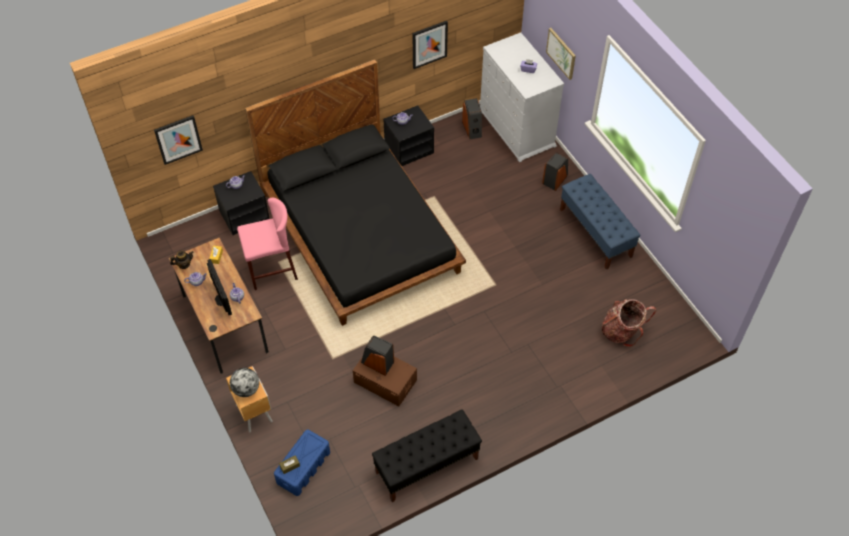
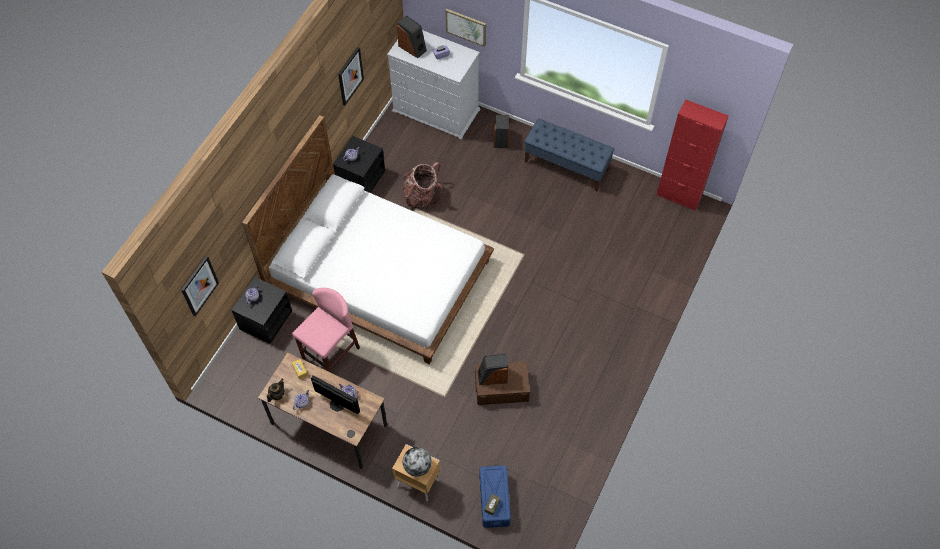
camera: 35 degrees left, 5 degrees up
black bed [245,59,466,326] -> white bed [242,115,494,364]
black bench [372,409,482,502] -> none
speaker [462,98,482,139] -> speaker moved to [397,15,427,58]
backpack [602,299,656,347] -> backpack moved to [403,162,442,208]
none -> red cabinet [657,99,729,211]

